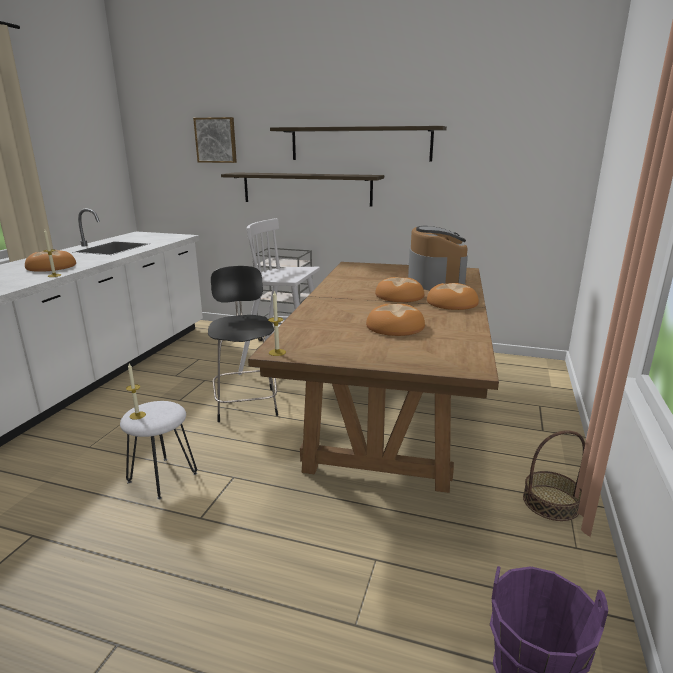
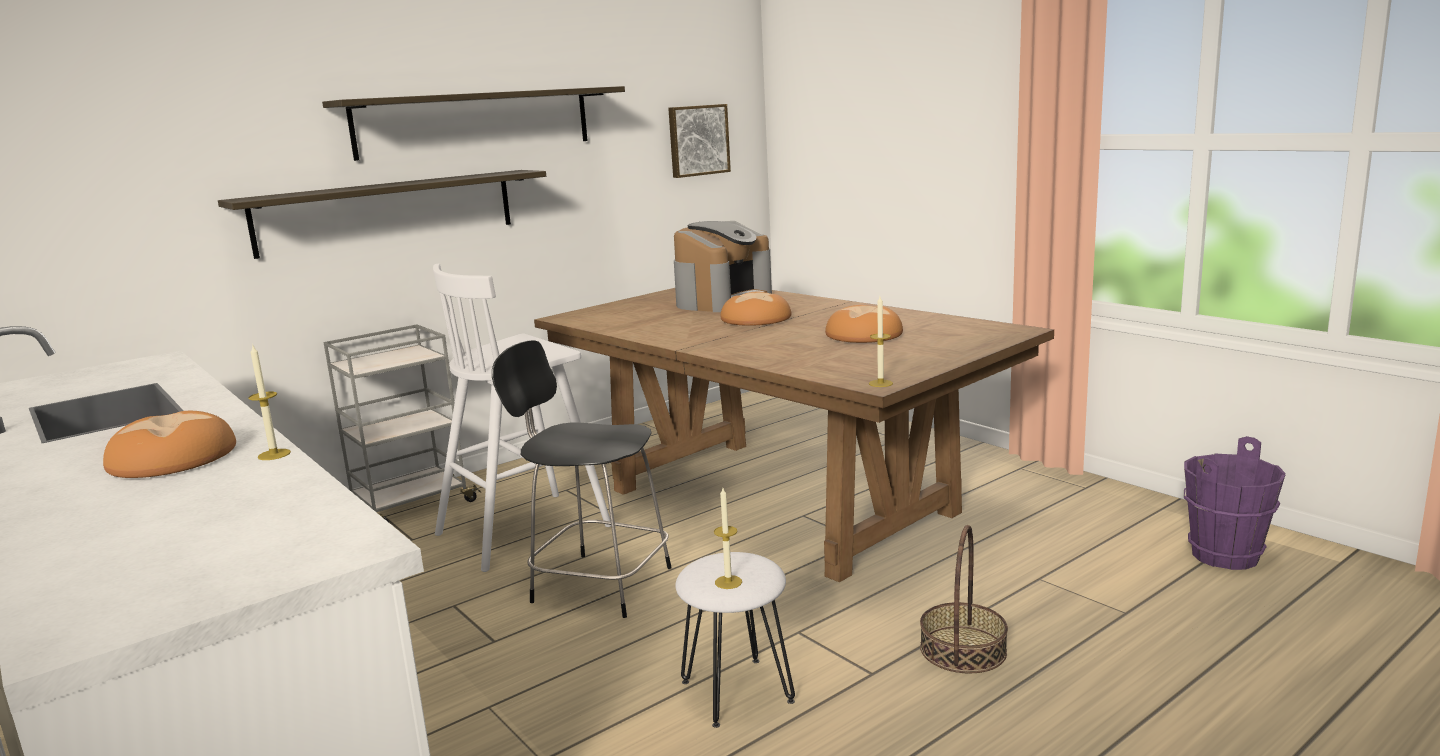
camera: 55 degrees left, 5 degrees down
picture [193,117,237,163] -> picture moved to [668,104,731,178]
coffee machine [408,225,468,290] -> coffee machine turned 90 degrees clockwise [674,221,772,312]
bread [427,283,479,310] -> none
basket [523,430,585,521] -> basket moved to [920,525,1008,673]

